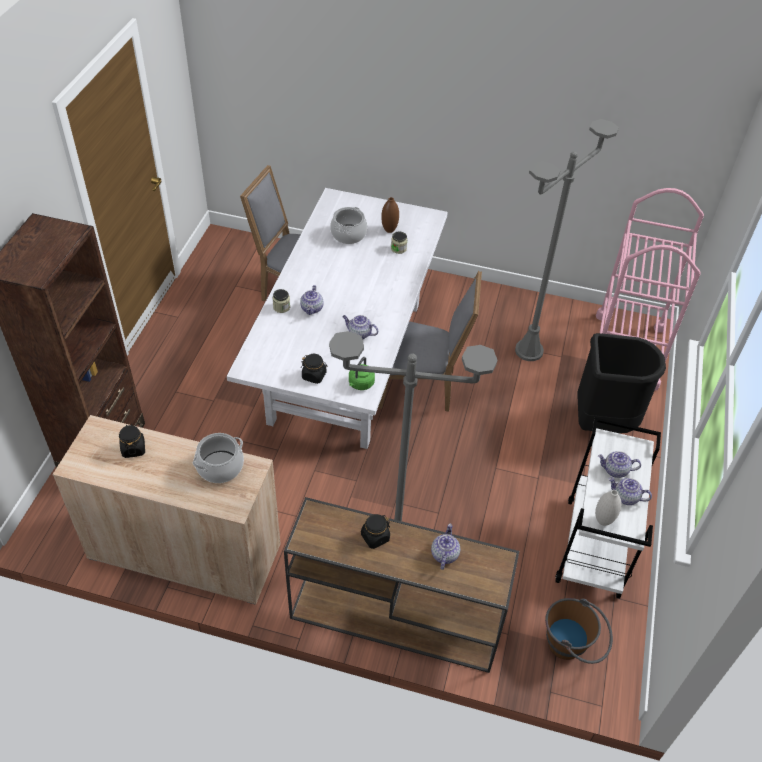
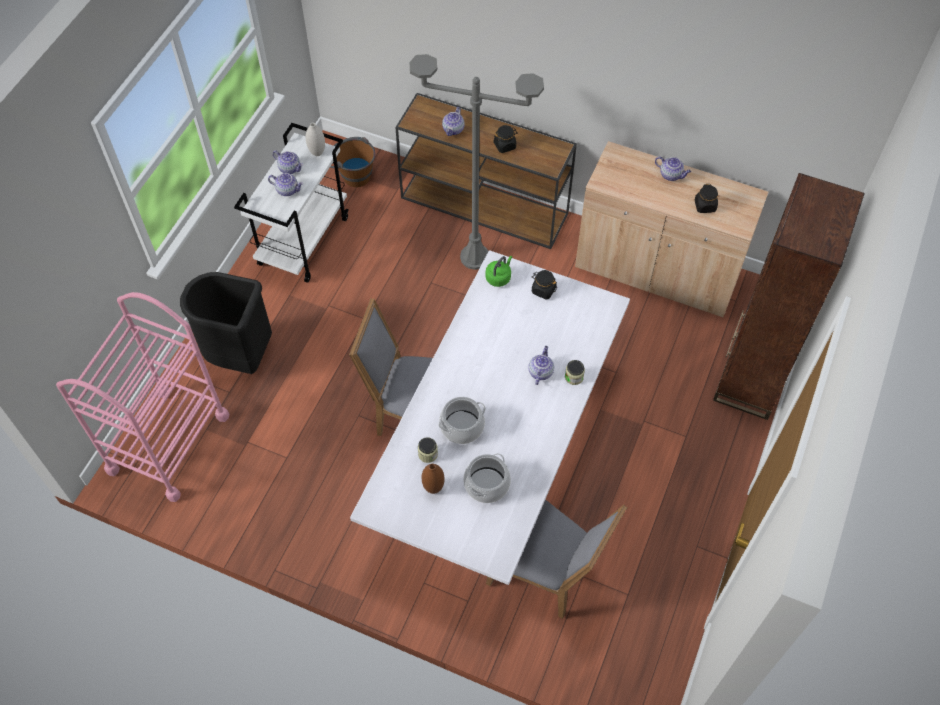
camera: 170 degrees left, 10 degrees up
cooking pot [193,433,244,483] -> cooking pot moved to [438,397,486,444]
teapot [342,315,378,340] -> teapot moved to [655,156,691,181]
grey floor lamp [515,119,619,361] -> none

